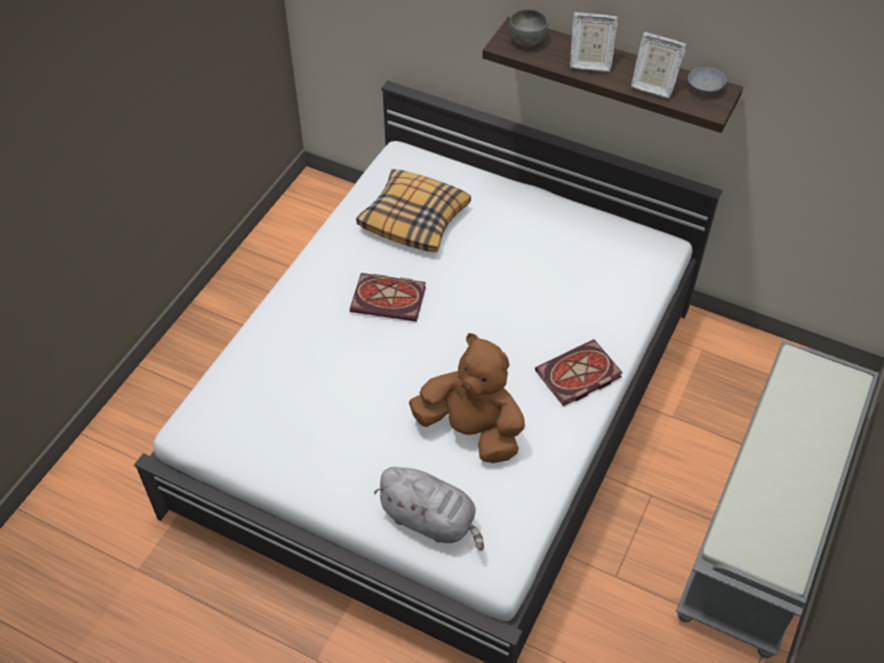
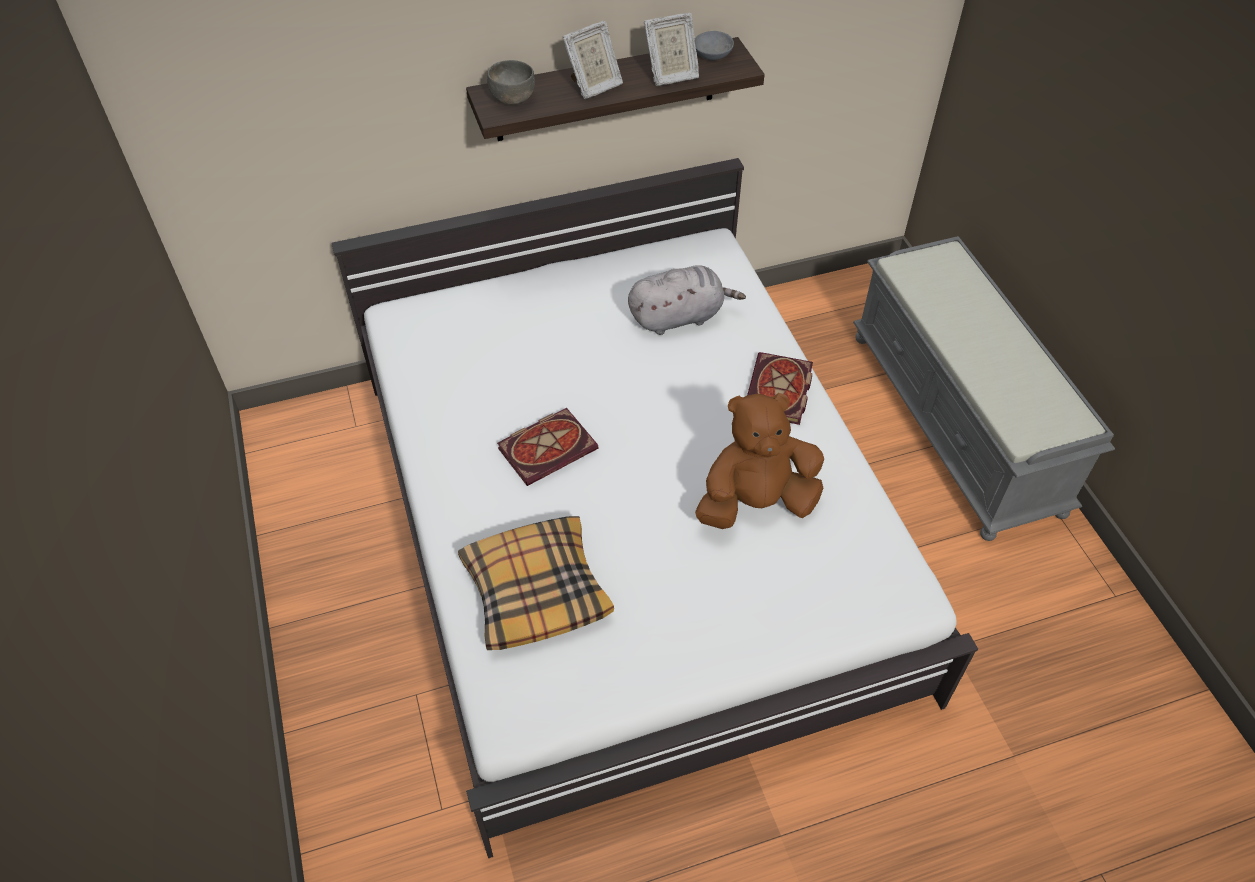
camera: 45 degrees left, 0 degrees up
pillow [356,169,471,252] -> pillow moved to [458,516,614,650]
grey plush toy [374,467,484,551] -> grey plush toy moved to [628,265,746,335]

